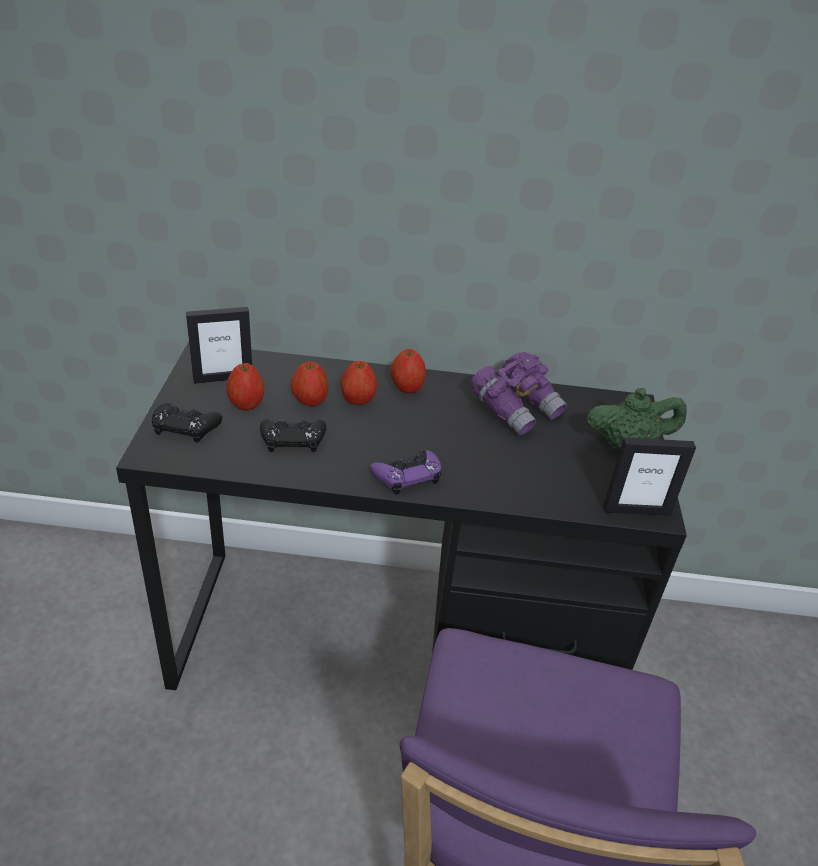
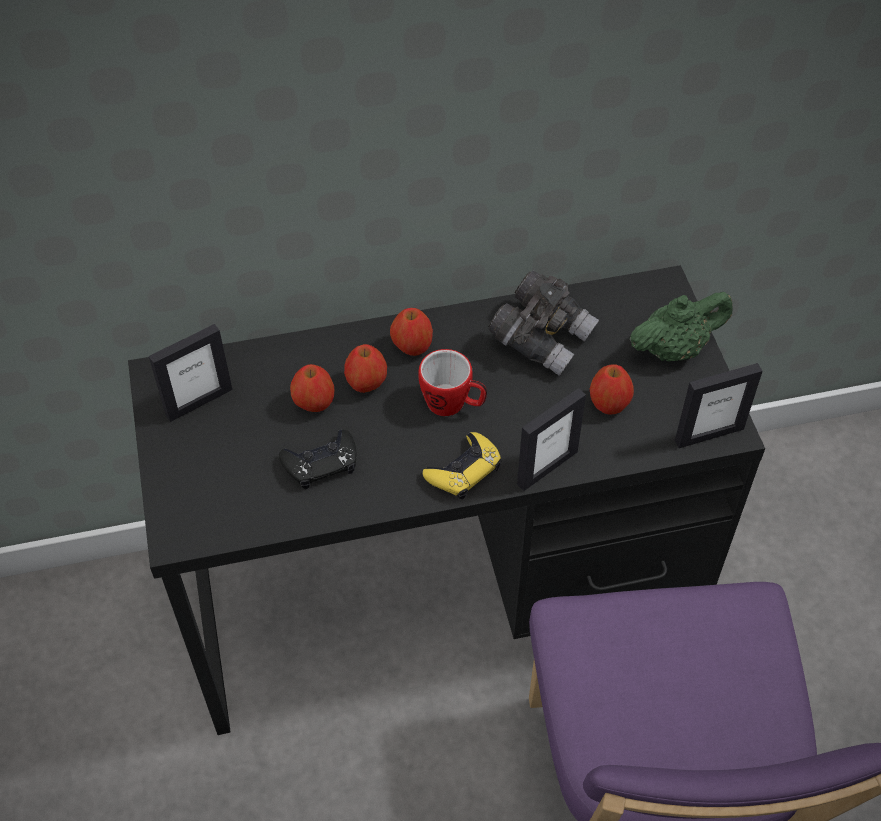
camera: 15 degrees left, 15 degrees up
black game controller [152,403,222,443] -> none
apple [226,363,264,411] -> apple moved to [590,364,634,415]
purple game controller [370,450,441,495] -> yellow game controller [423,432,502,499]
purple binoculars [470,352,567,436] -> grey binoculars [488,271,599,376]
none -> mug [418,349,487,416]
none -> picture frame [517,388,586,491]

